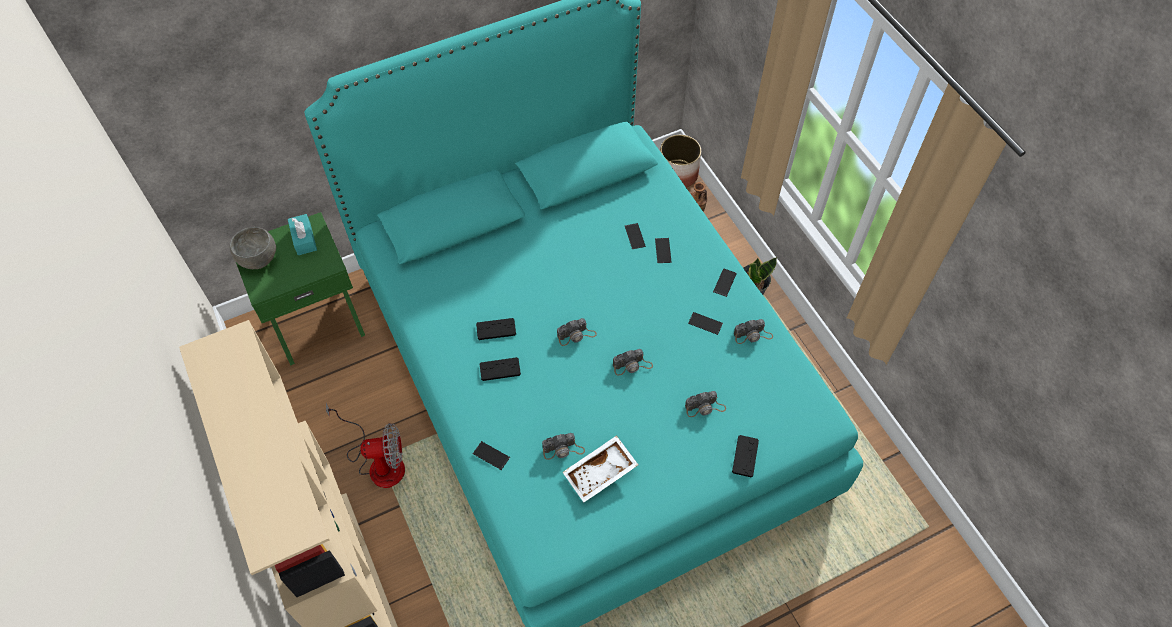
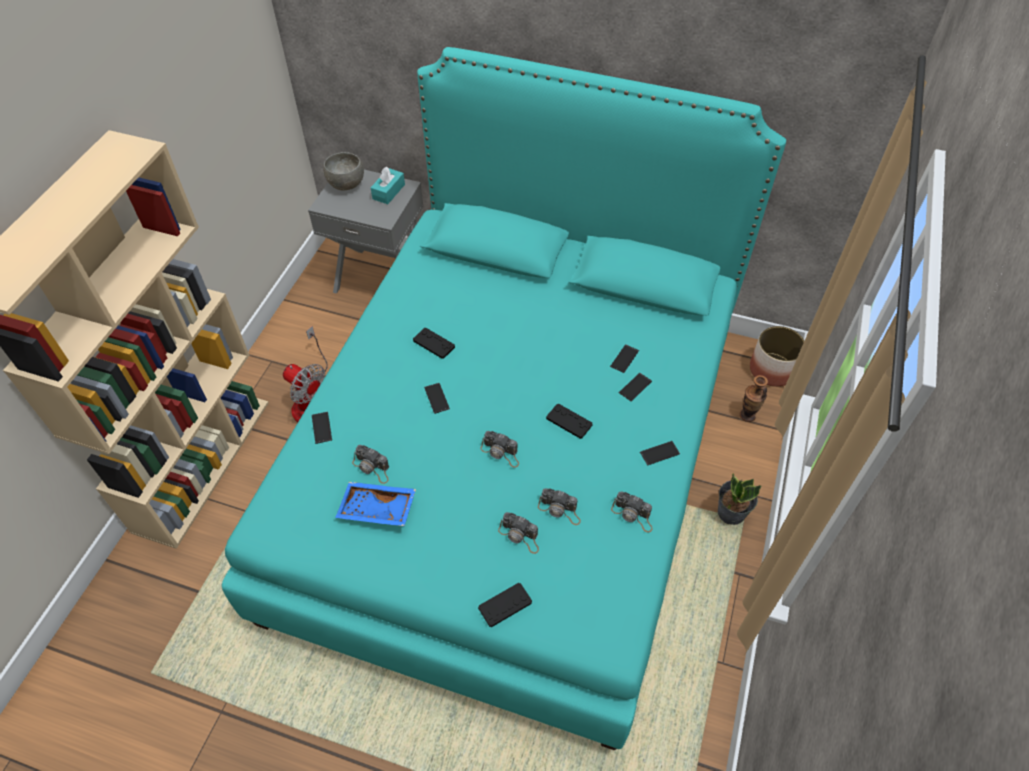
camera: 45 degrees right, 5 degrees down
green nightstand [236,212,365,366] -> grey nightstand [308,170,423,294]
black game controller [480,357,521,381] -> black game controller moved to [546,404,593,439]
camera [557,318,597,346] -> camera moved to [538,488,581,525]
white tray [562,435,638,502] -> blue tray [335,482,416,526]
phone [688,312,723,335] -> phone moved to [424,383,450,414]

